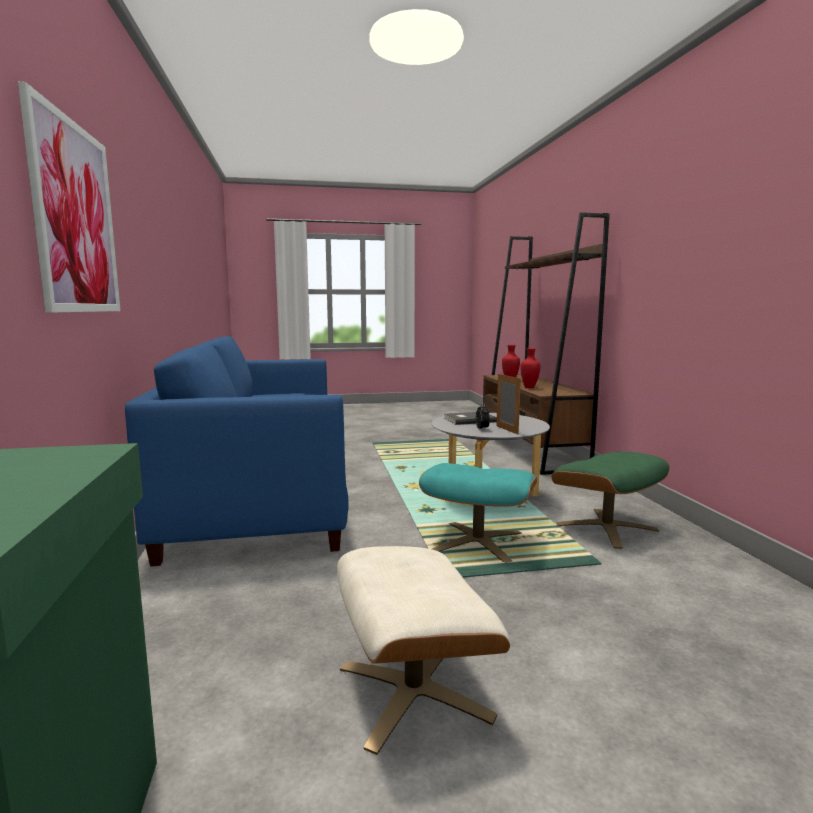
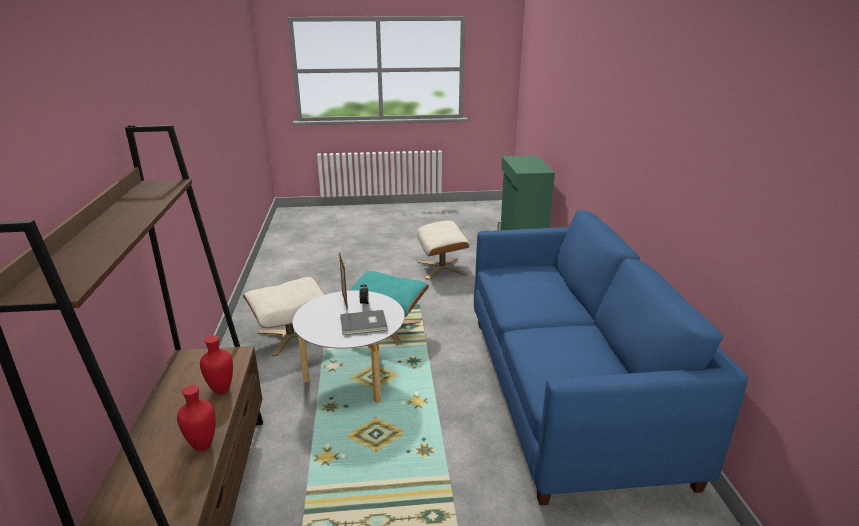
camera: 175 degrees left, 15 degrees up
picture [18,81,120,312] -> none
green ottoman [551,451,669,549] -> beige ottoman [243,277,325,356]

